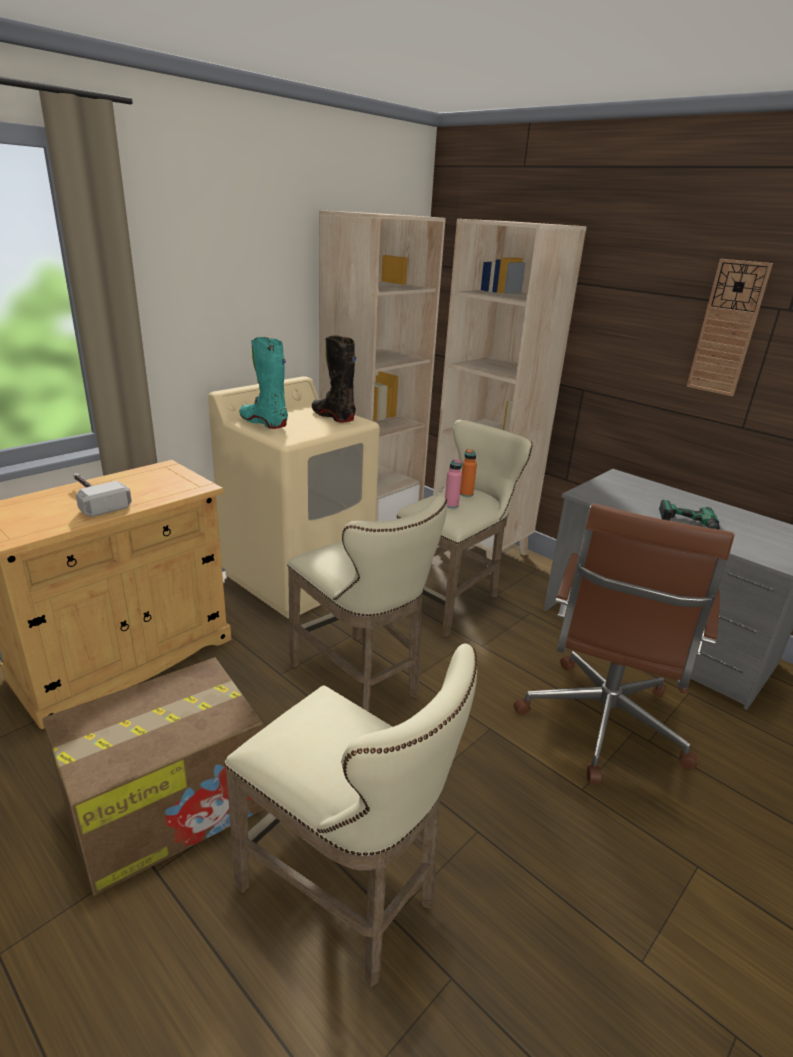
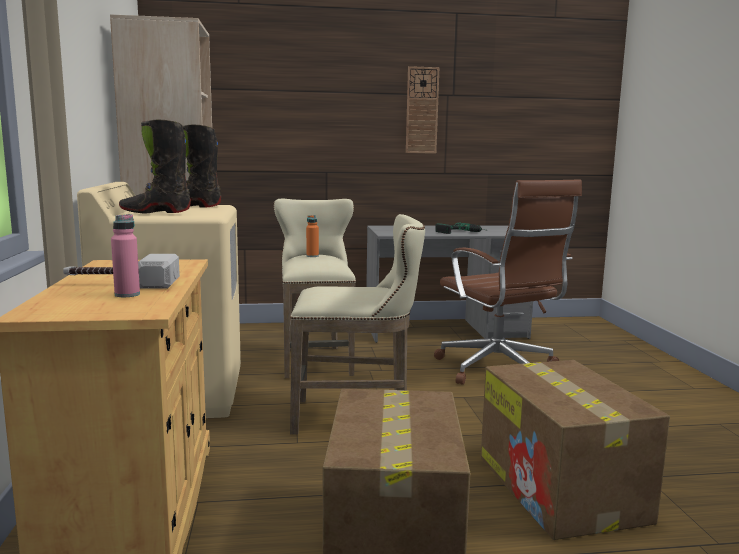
camera: 50 degrees left, 15 degrees down
beige stool [224,643,477,987] -> cardboard box [481,360,670,540]
turquoise boot [239,337,288,429] -> black boot [119,119,191,213]
beige bookcase [433,219,587,574] -> none
pink bottle [445,459,462,509] -> pink bottle moved to [111,214,140,297]

